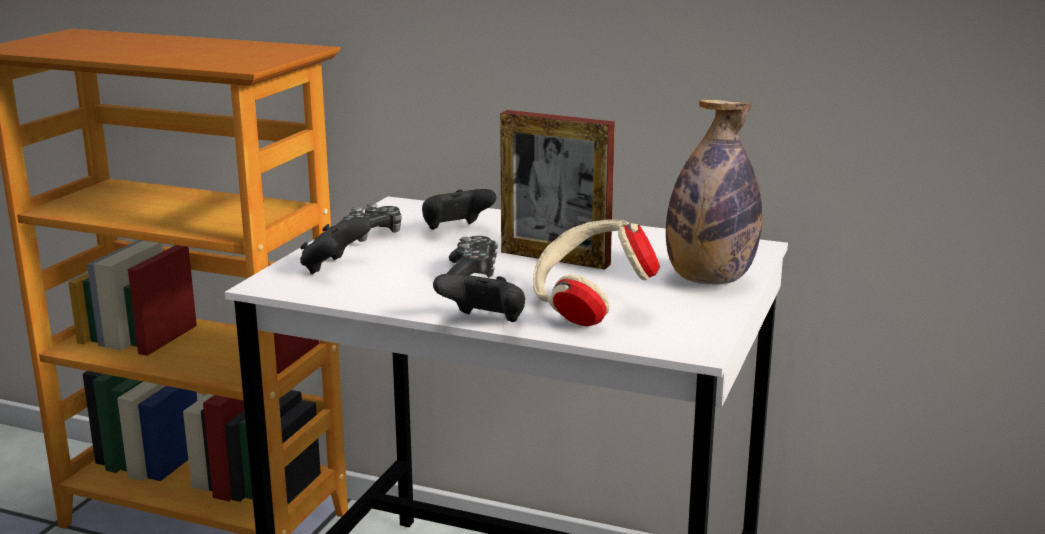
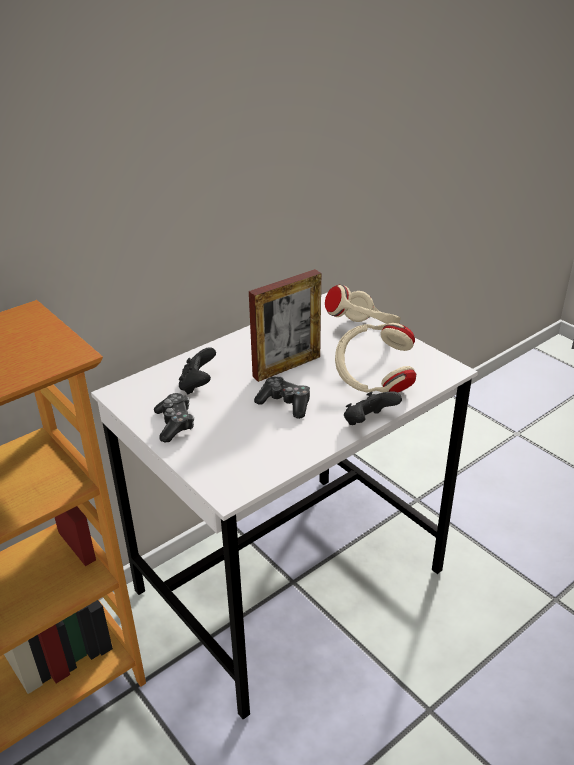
camera: 60 degrees left, 15 degrees up
black game controller [300,217,371,274] -> none
bottle [666,100,762,284] -> beige headphones [325,285,401,324]

